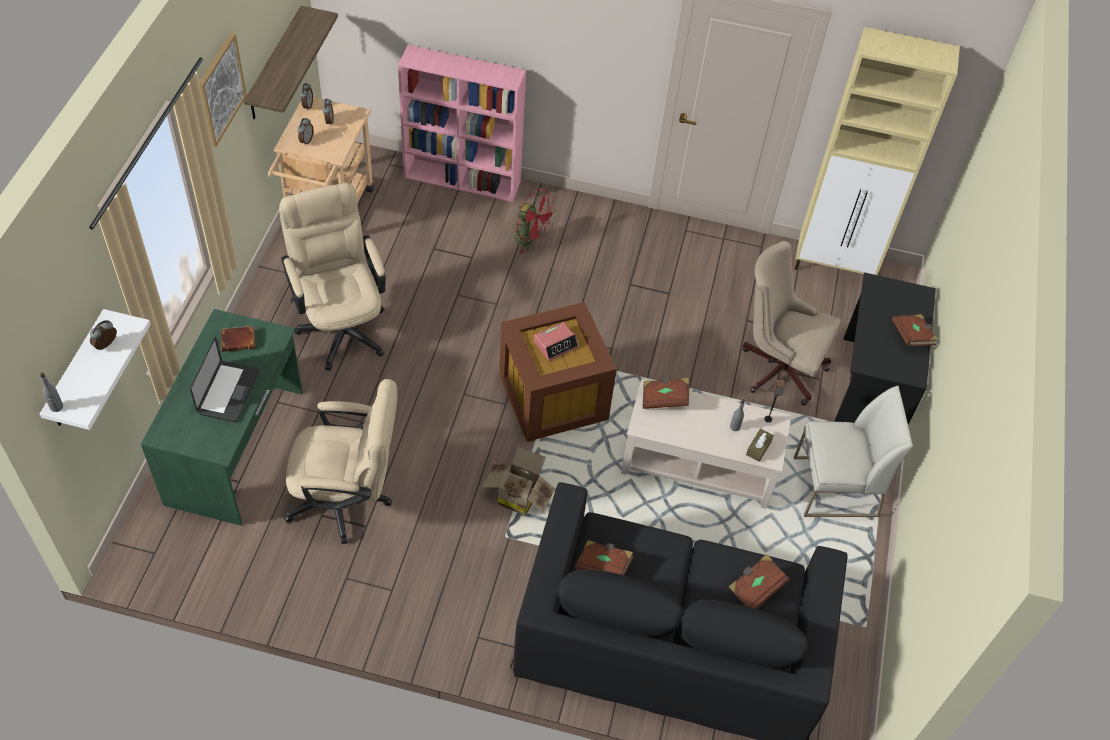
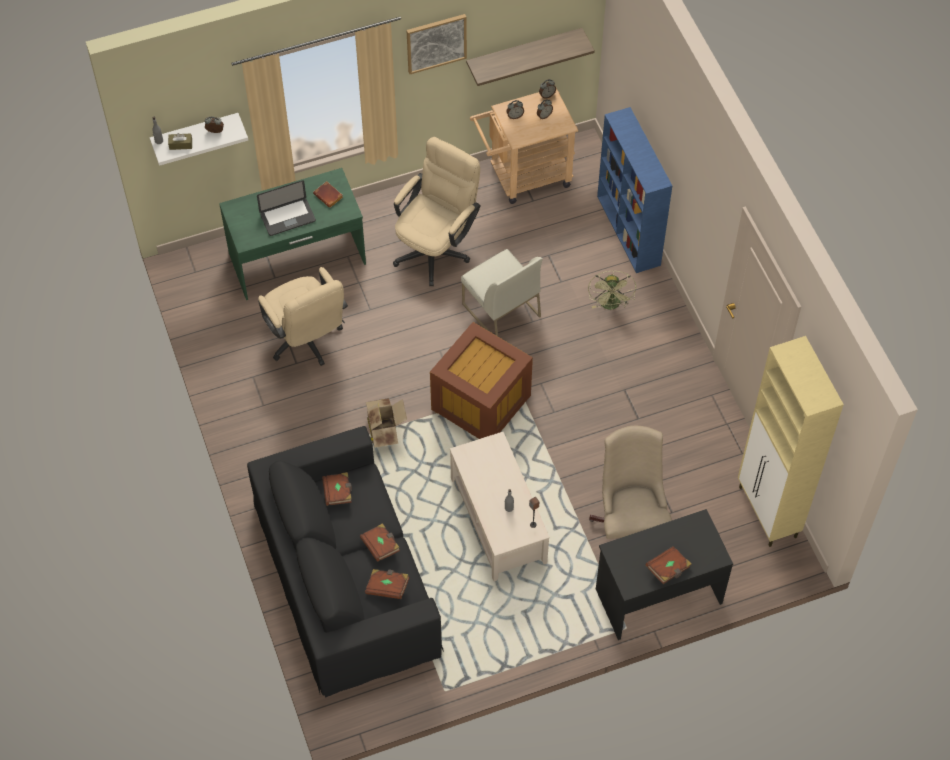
camera: 60 degrees right, 5 degrees up
pink bookcase [398,45,526,202] -> blue bookcase [597,107,672,273]
red fan [513,188,557,254] -> green fan [588,270,636,310]
alarm clock [534,322,579,361] -> none
brown book [643,377,690,409] -> brown book moved to [360,523,400,562]
brown tissue box [746,429,774,462] -> brown tissue box moved to [168,133,192,150]
white chair [794,386,913,517] -> white chair moved to [461,249,543,336]

